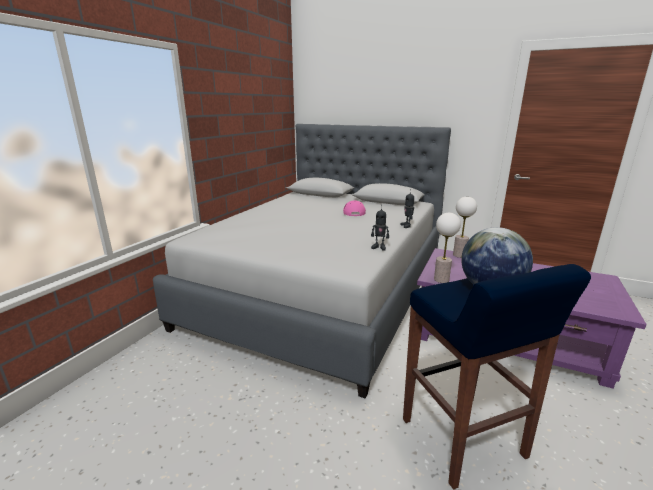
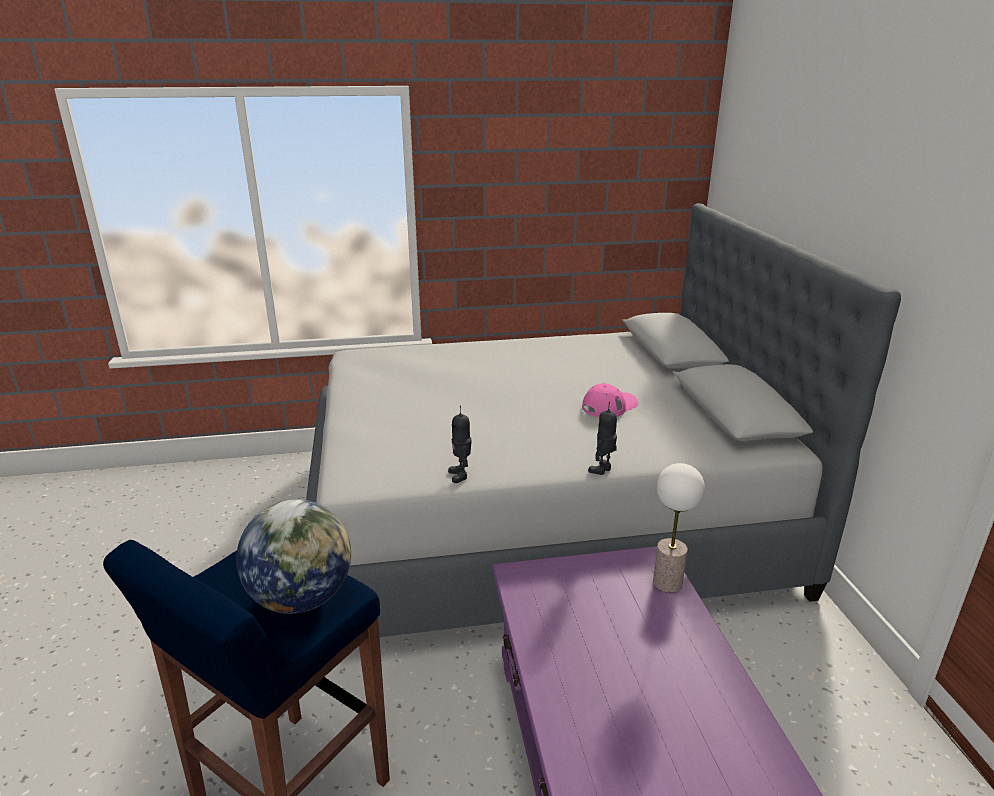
camera: 55 degrees right, 5 degrees up
table lamp [434,213,461,283] -> none

